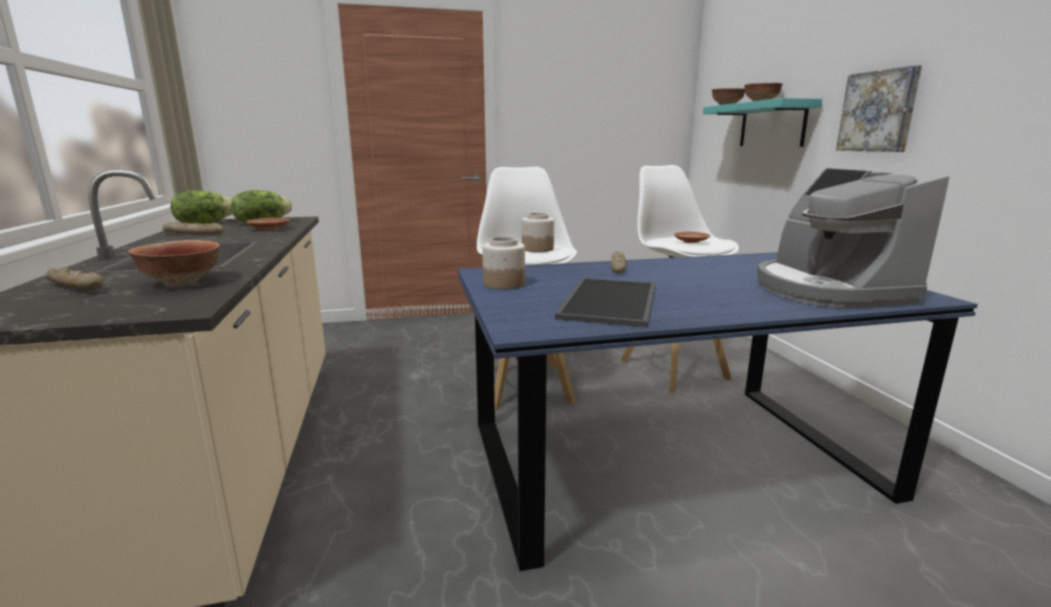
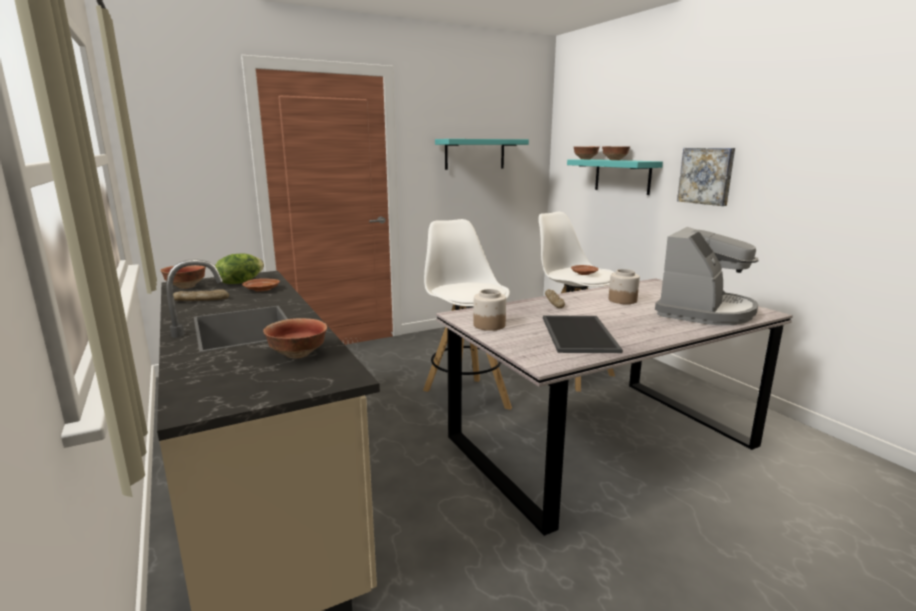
camera: 15 degrees left, 0 degrees up
bread [46,267,104,289] -> none
lettuce [171,190,233,224] -> bowl [160,265,206,289]
blue dining table [458,252,978,571] -> grey dining table [436,278,793,536]
jar [522,213,554,252] -> jar moved to [609,269,640,304]
coffee machine [757,168,950,308] -> coffee machine turned 120 degrees counterclockwise [655,227,759,325]
none -> turquoise shelf [435,139,529,170]

